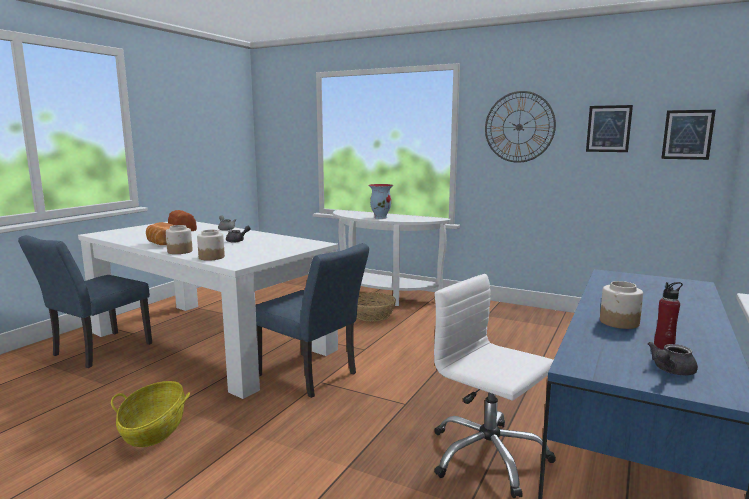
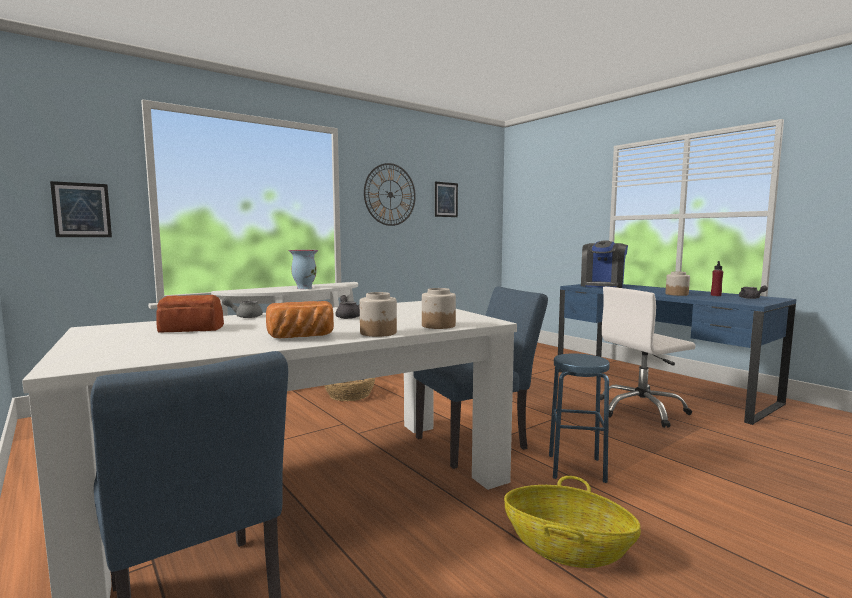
camera: 65 degrees left, 5 degrees down
picture [661,110,716,160] -> picture moved to [50,181,112,237]
none -> blue stool [549,353,610,483]
none -> coffee machine [581,240,628,288]

